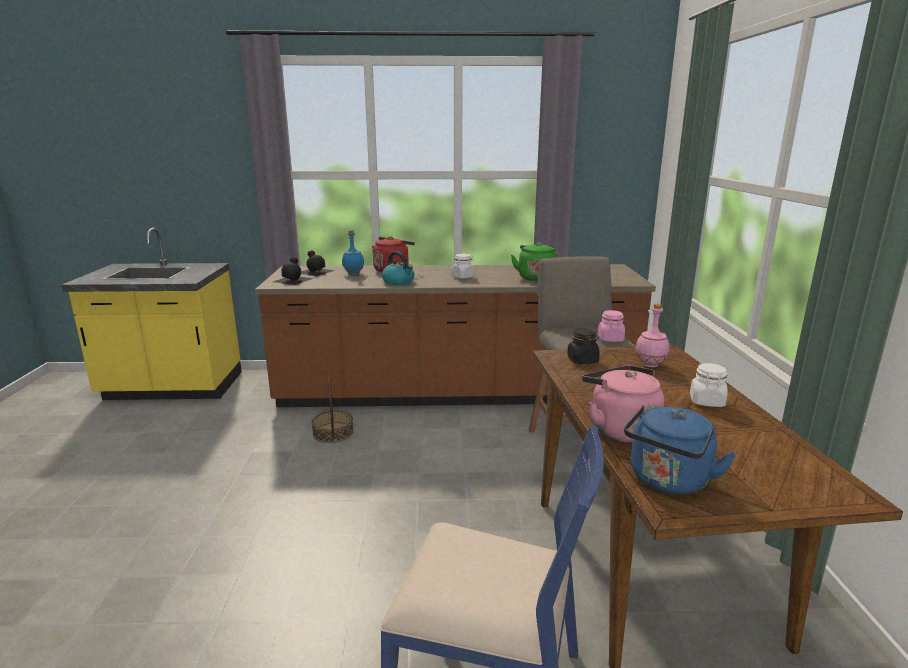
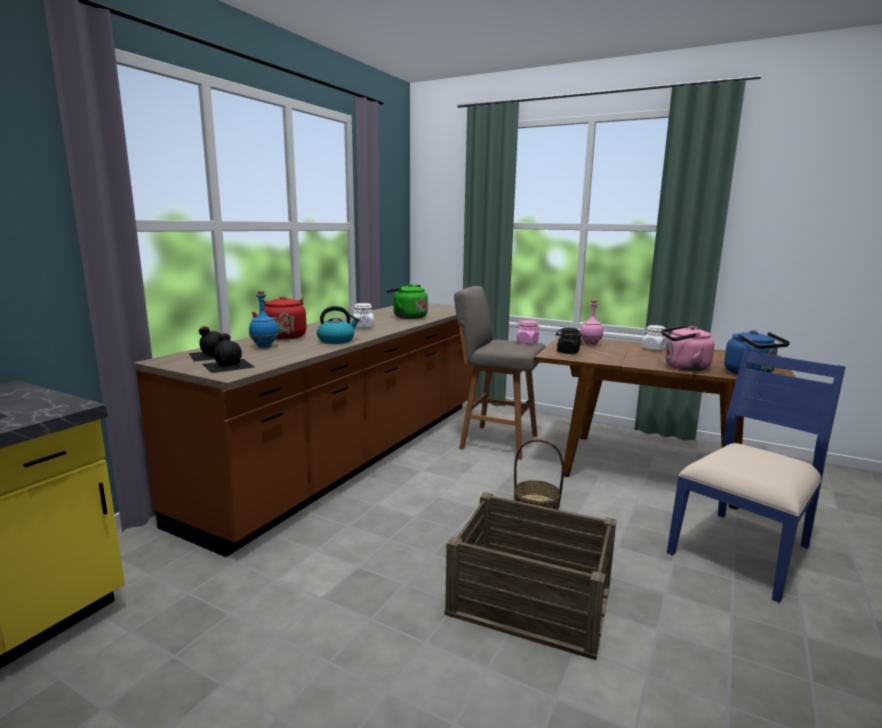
camera: 60 degrees left, 5 degrees down
basket [312,373,354,443] -> basket moved to [514,439,564,510]
none -> crate [444,492,617,660]

